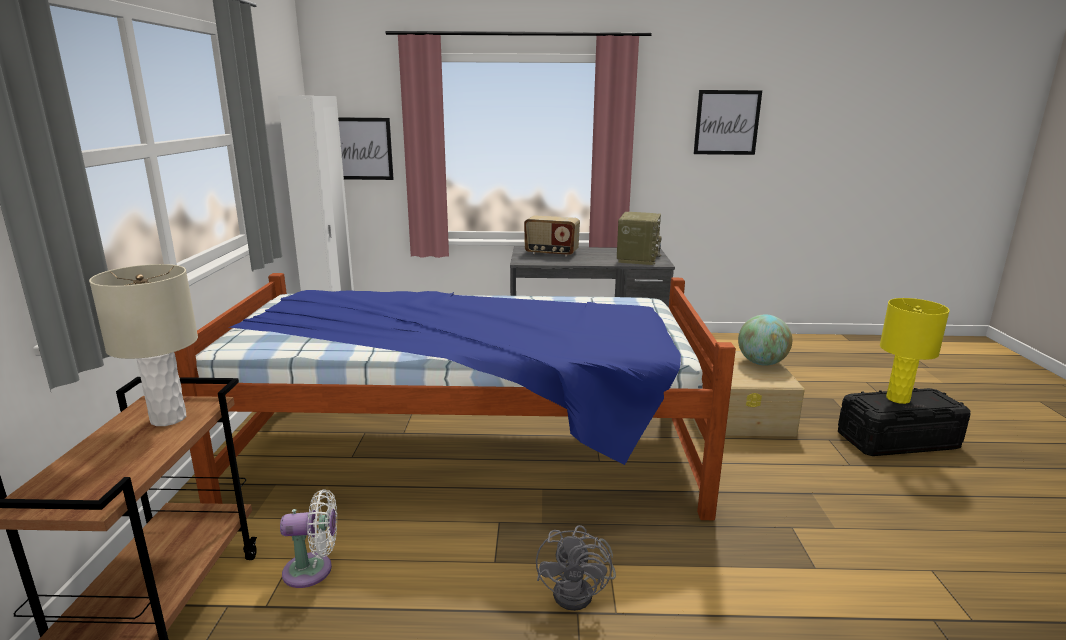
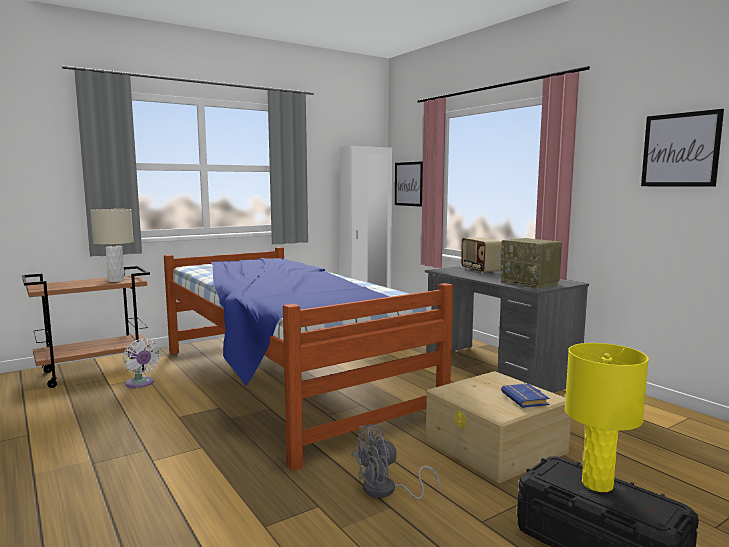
camera: 55 degrees right, 10 degrees down
grey fan [536,525,616,611] -> grey fan moved to [352,424,440,499]
radio [617,212,662,265] -> radio turned 75 degrees clockwise [500,238,562,289]
globe [738,314,792,365] -> blue book [501,384,550,408]

